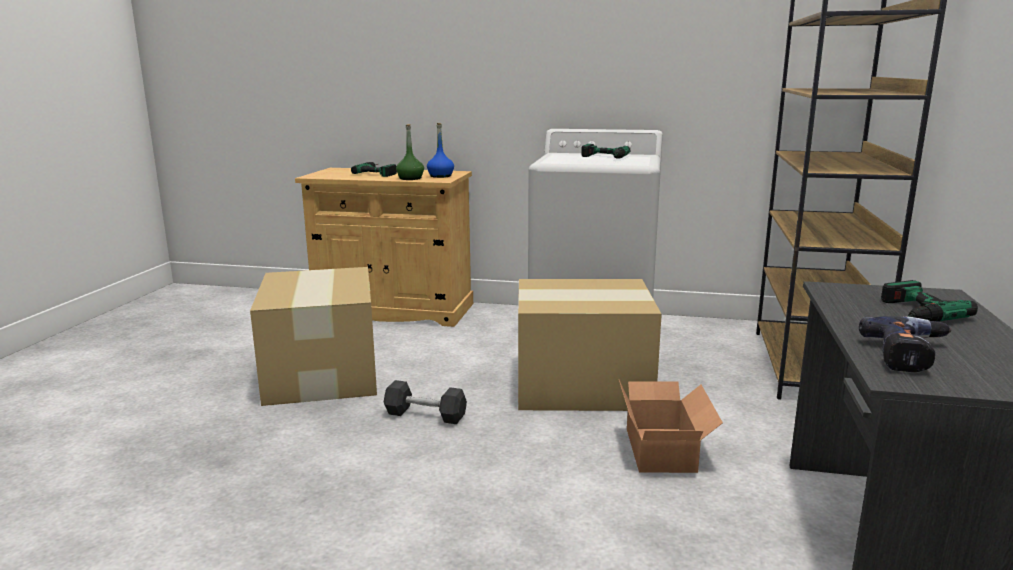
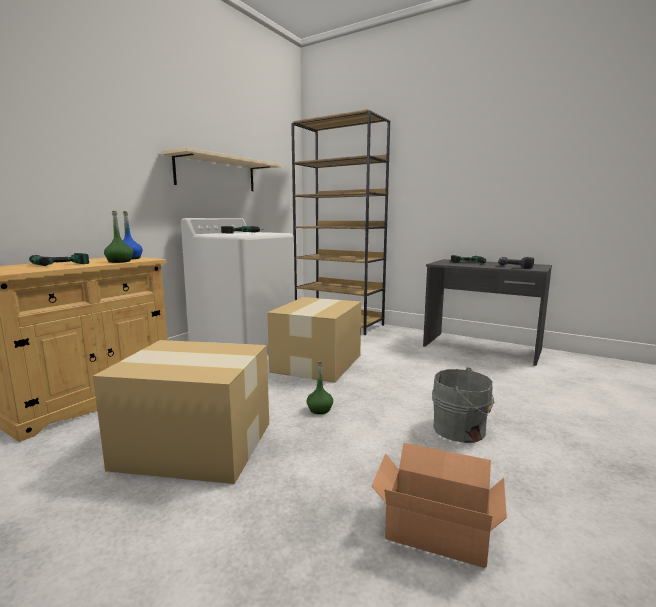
camera: 70 degrees left, 5 degrees down
grey dumbbell [384,380,467,424] -> green bottle [307,361,333,414]
cardboard box [619,380,723,473] -> cardboard box moved to [372,443,507,568]
none -> beige shelf [161,147,281,191]
none -> grey bucket [432,367,494,443]

